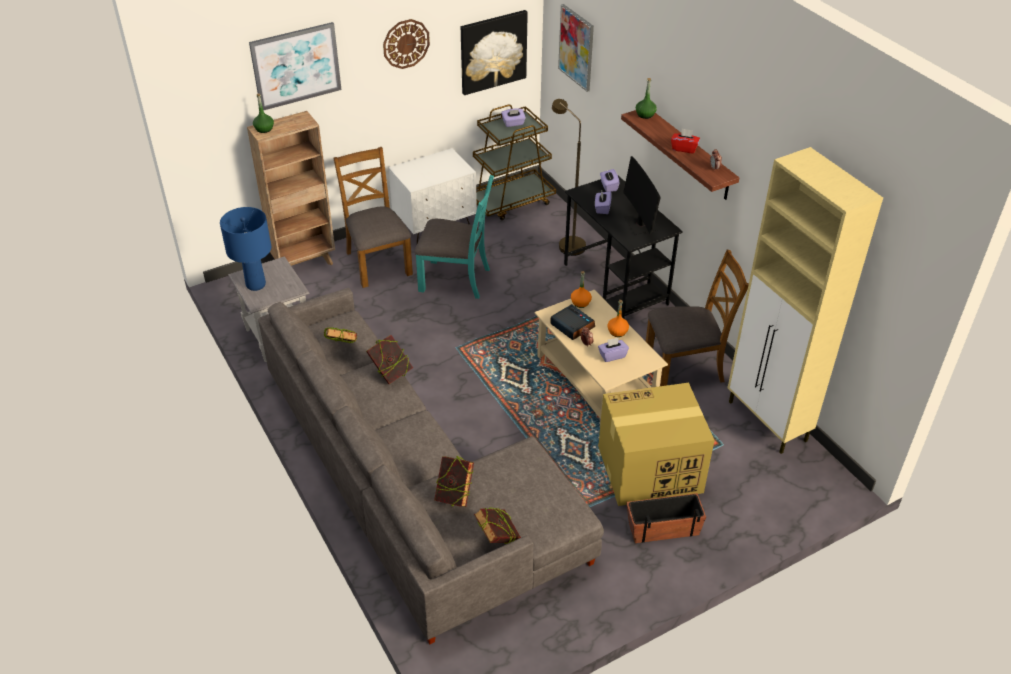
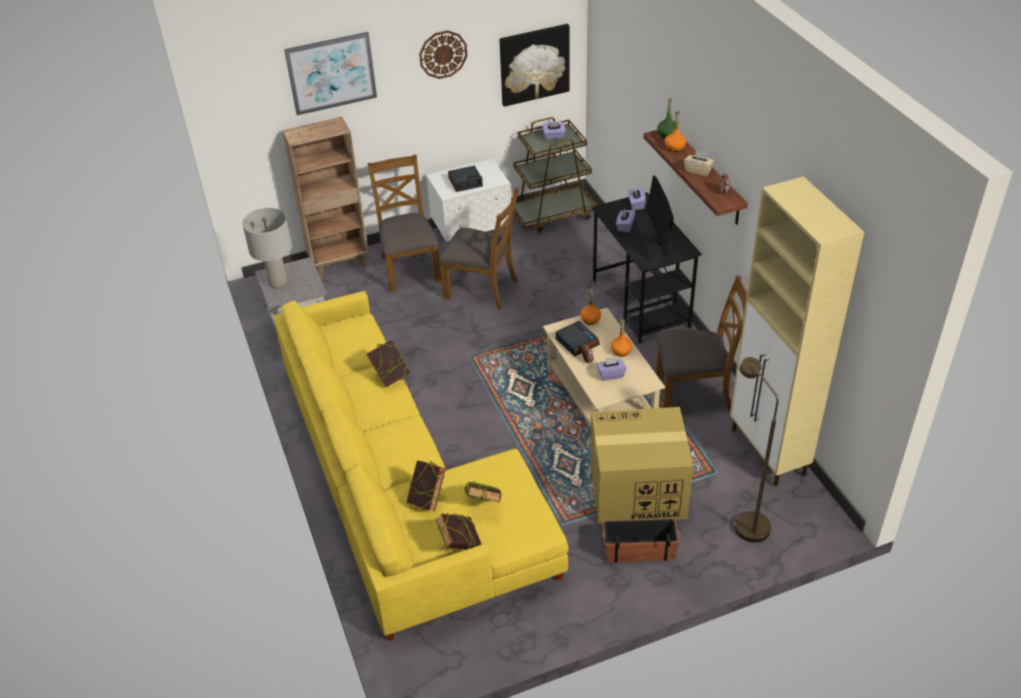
camera: 10 degrees right, 0 degrees up
blue table lamp [220,207,271,291] -> grey table lamp [242,208,292,289]
green bottle [253,94,274,133] -> none
grey sofa [258,288,604,644] -> yellow sofa [274,291,569,641]
book [324,327,357,343] -> book moved to [464,481,502,502]
turquoise chair [414,175,494,299] -> brown chair [439,187,519,310]
brown floor lamp [552,99,586,256] -> brown floor lamp moved to [735,357,778,543]
picture [558,4,594,92] -> none
red tissue box [671,128,700,154] -> beige tissue box [684,151,714,176]
none -> alarm clock [448,165,483,192]
none -> orange bottle [665,111,686,152]

